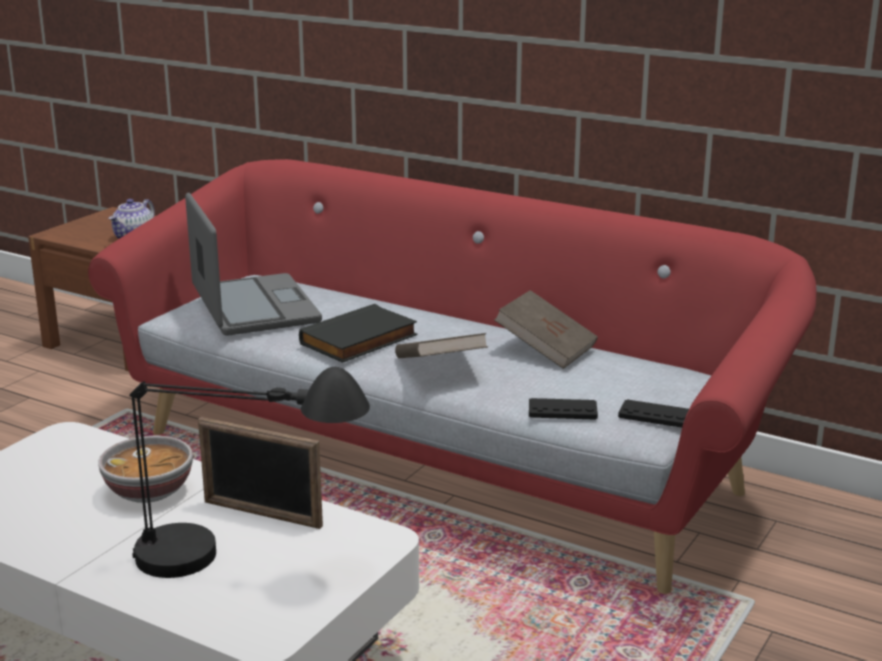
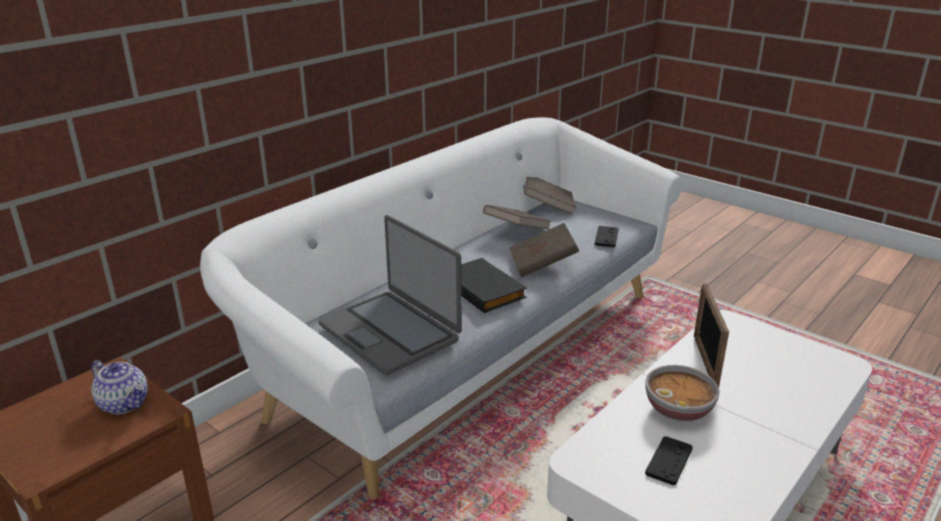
camera: 80 degrees left, 5 degrees up
red sofa [88,159,817,594] -> white sofa [200,117,682,499]
black table lamp [130,367,370,578] -> none
laptop [185,193,322,336] -> laptop turned 120 degrees counterclockwise [318,215,462,375]
picture frame [198,417,323,529] -> picture frame turned 150 degrees clockwise [694,283,729,387]
black game controller [618,400,689,428] -> black game controller moved to [645,436,693,486]
none -> brown book [523,177,576,214]

